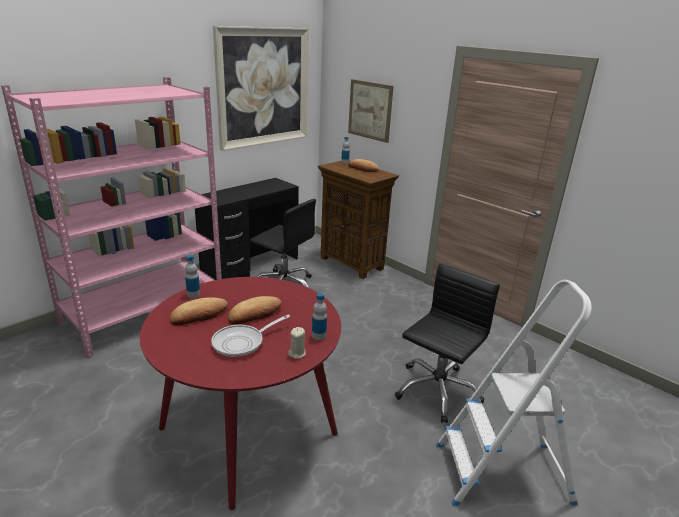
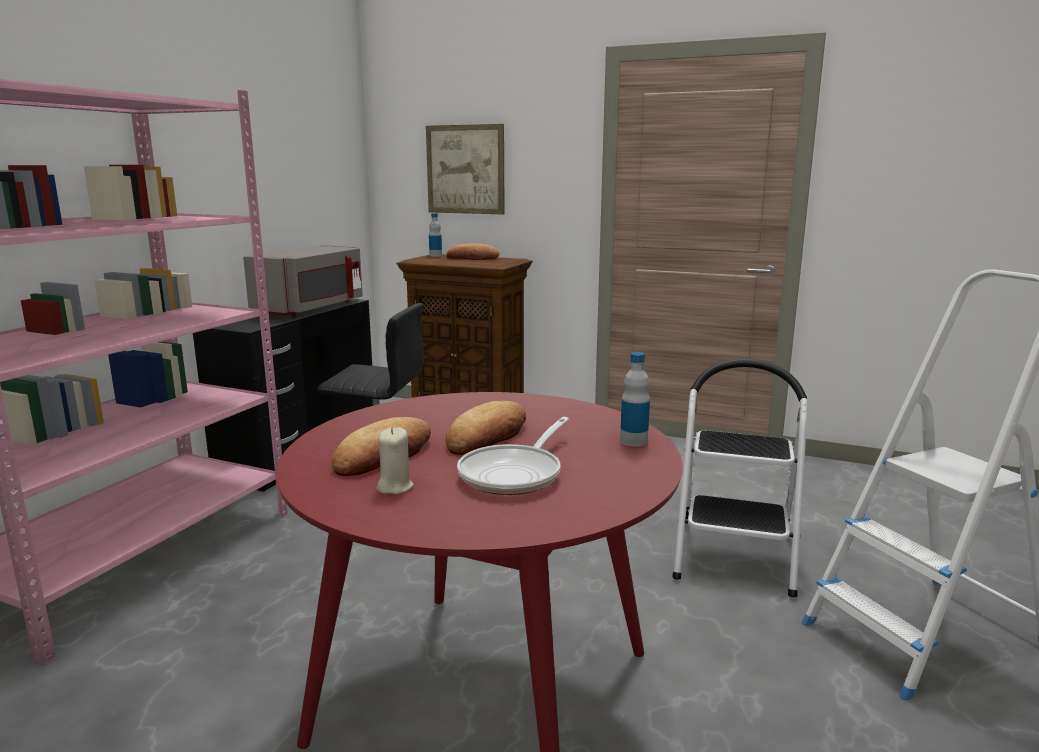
camera: 20 degrees left, 10 degrees down
bottle [185,255,200,298] -> none
picture [213,26,309,151] -> none
beige candle [288,327,306,359] -> beige candle moved to [376,428,414,494]
black office chair [395,264,500,423] -> step ladder [672,358,807,597]
none -> grey microwave [243,245,363,316]

